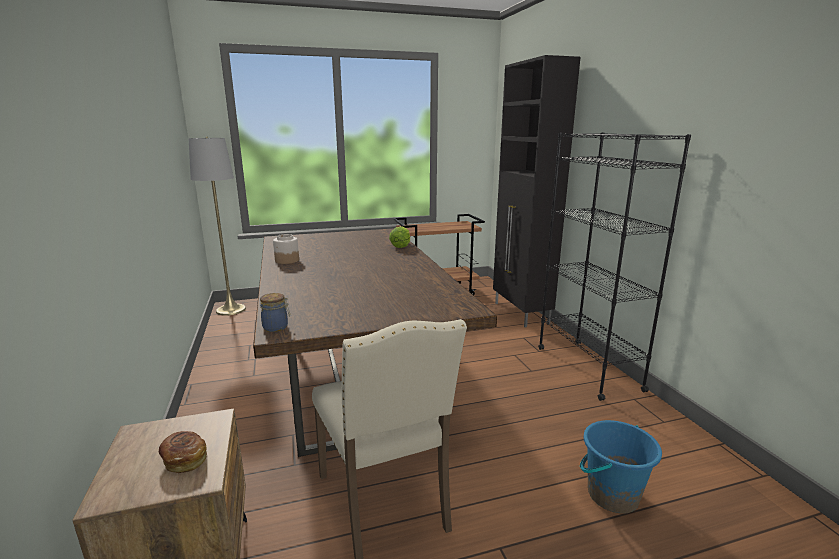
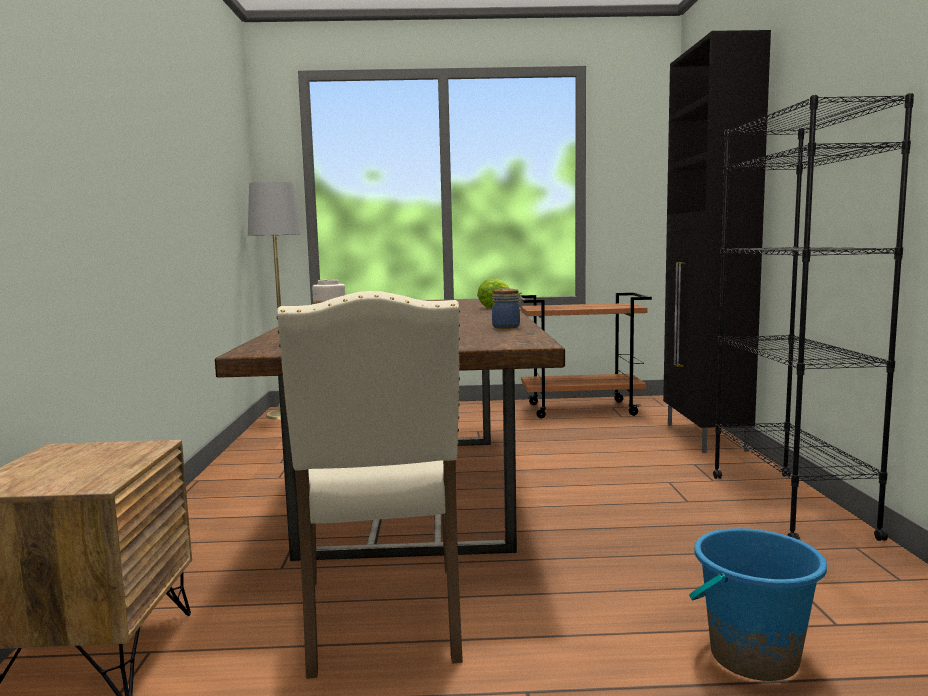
camera: 15 degrees right, 10 degrees down
bread [159,431,207,473] -> none
jar [260,293,290,332] -> jar moved to [492,288,523,329]

